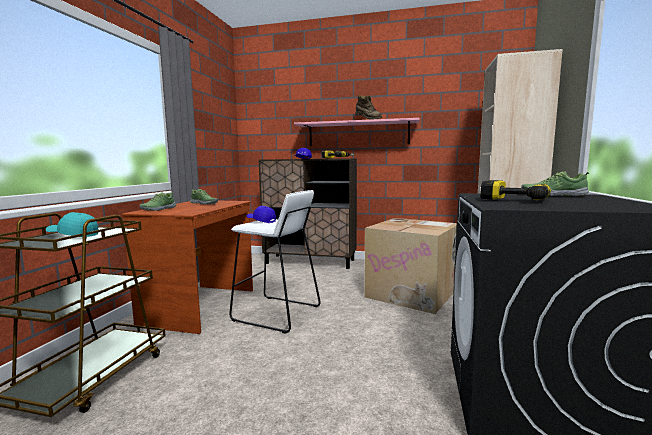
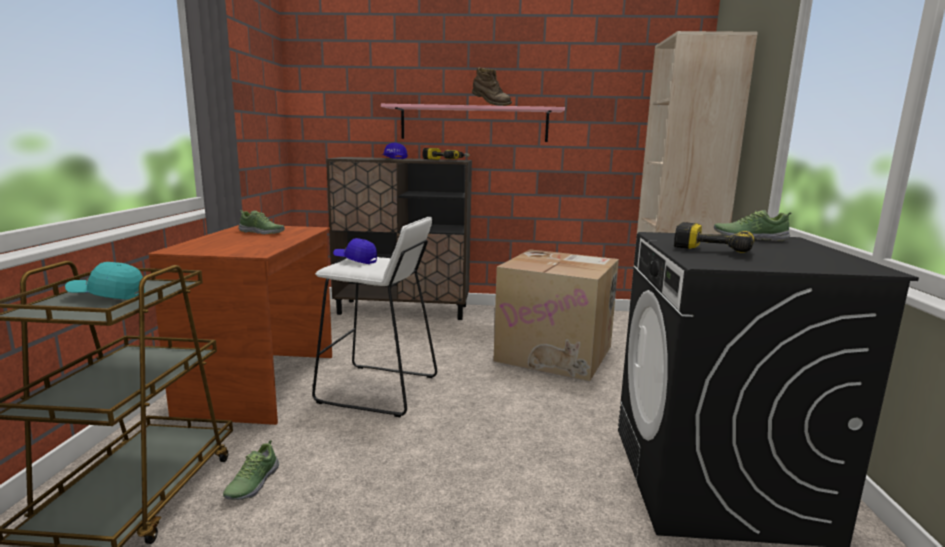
camera: 10 degrees left, 5 degrees up
shoe [139,192,176,211] -> shoe moved to [223,440,279,500]

